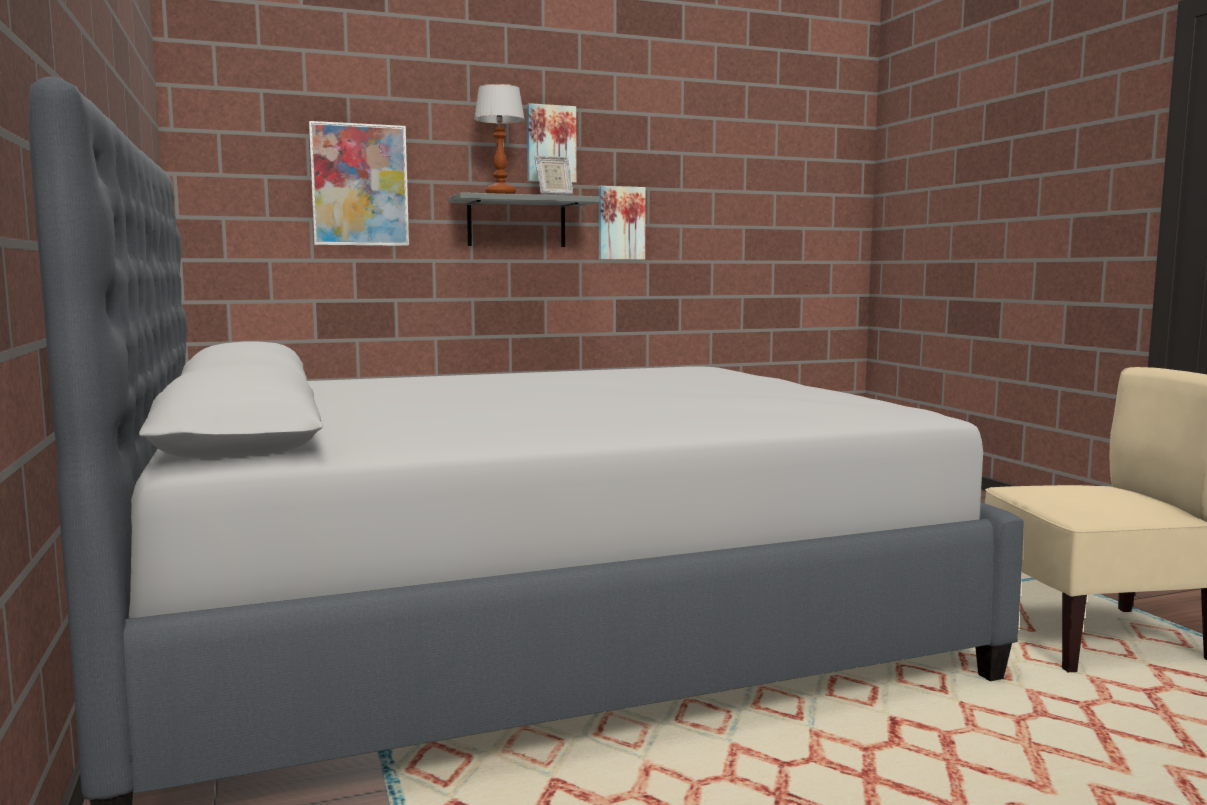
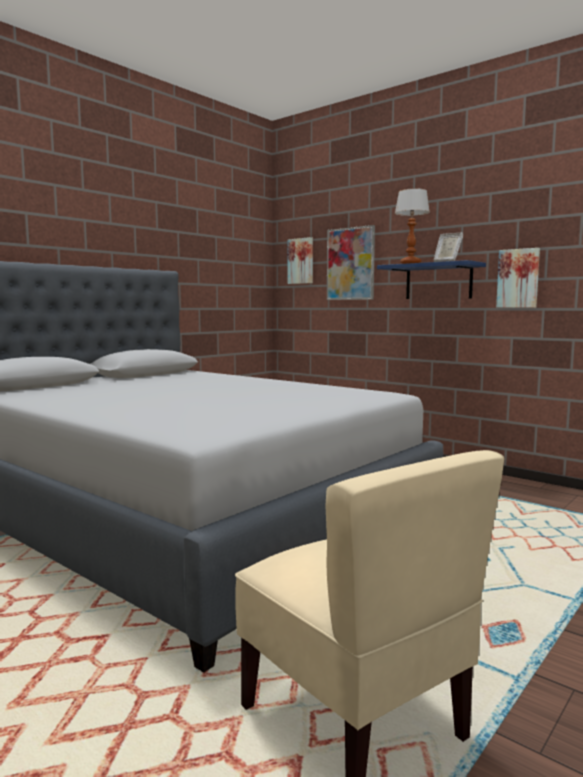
camera: 60 degrees right, 0 degrees up
grey shelf [449,192,599,247] -> blue shelf [377,260,486,299]
picture [527,103,577,183] -> picture moved to [288,237,313,284]

